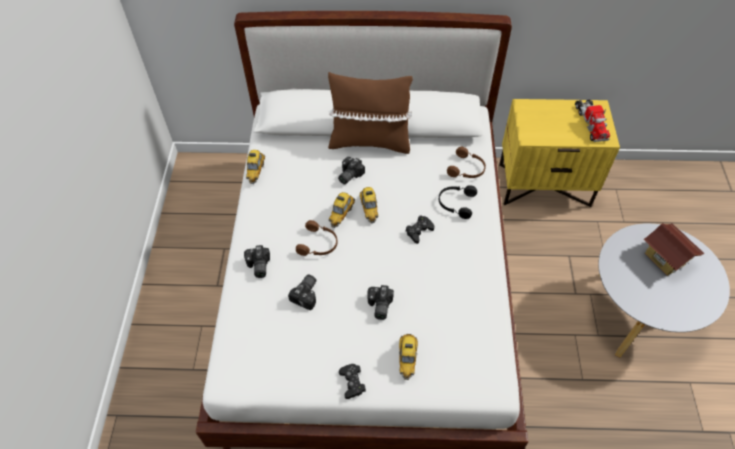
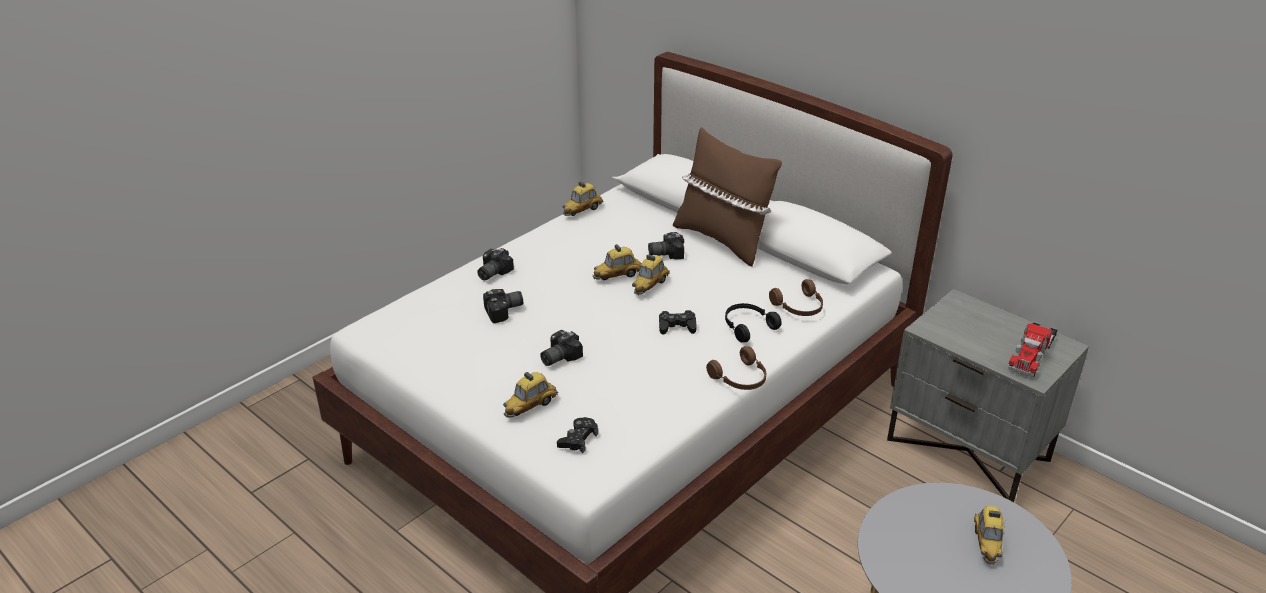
camera: 40 degrees right, 20 degrees down
brown headphones [296,220,337,256] -> brown headphones moved to [706,346,766,390]
black game controller [339,364,366,399] -> black game controller moved to [557,417,598,453]
yellow nightstand [499,99,620,207] -> grey nightstand [887,289,1089,502]
toy house [644,223,705,276] -> toy car [974,506,1005,565]

